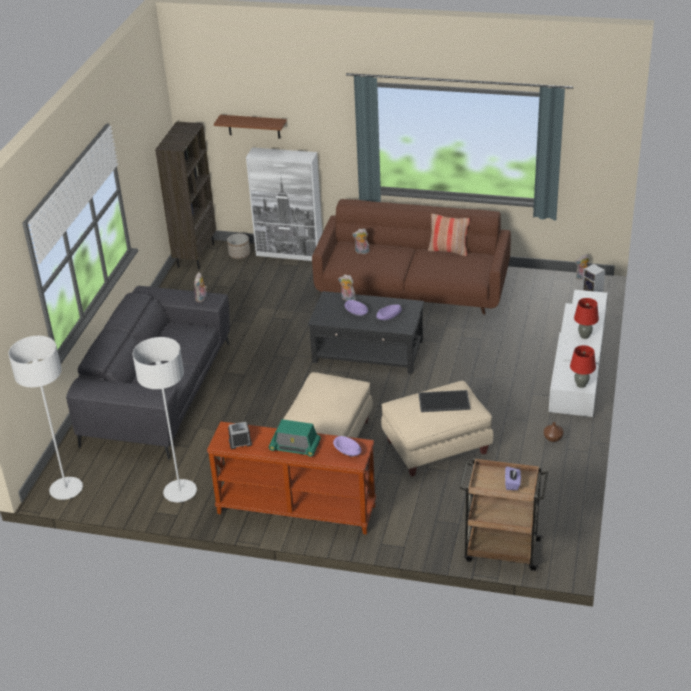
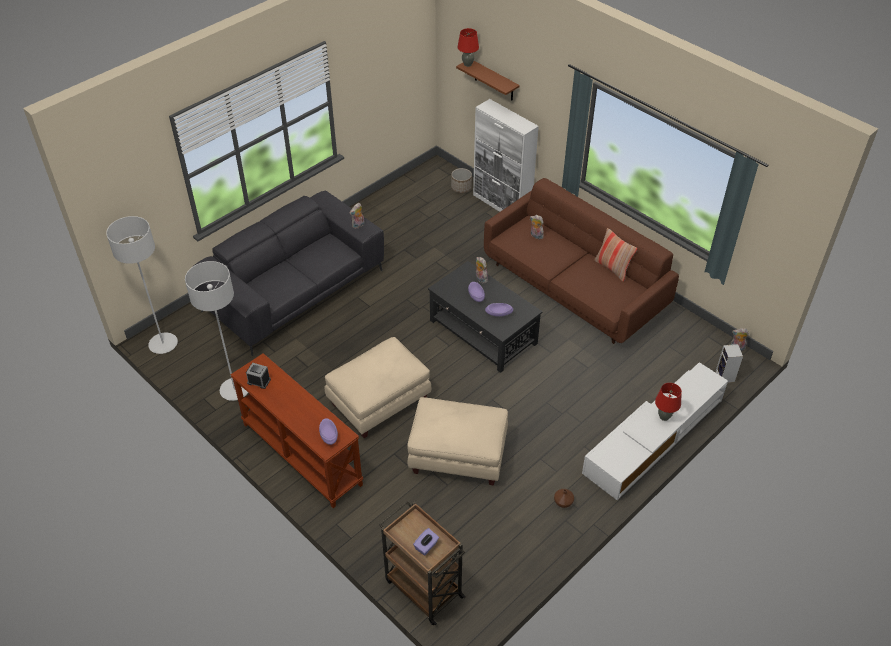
camera: 30 degrees right, 10 degrees up
brown bookcase [155,121,216,270] -> none
radio [269,419,321,457] -> none
tray [419,390,471,412] -> none
red table lamp [570,345,596,388] -> red table lamp moved to [458,28,479,67]

